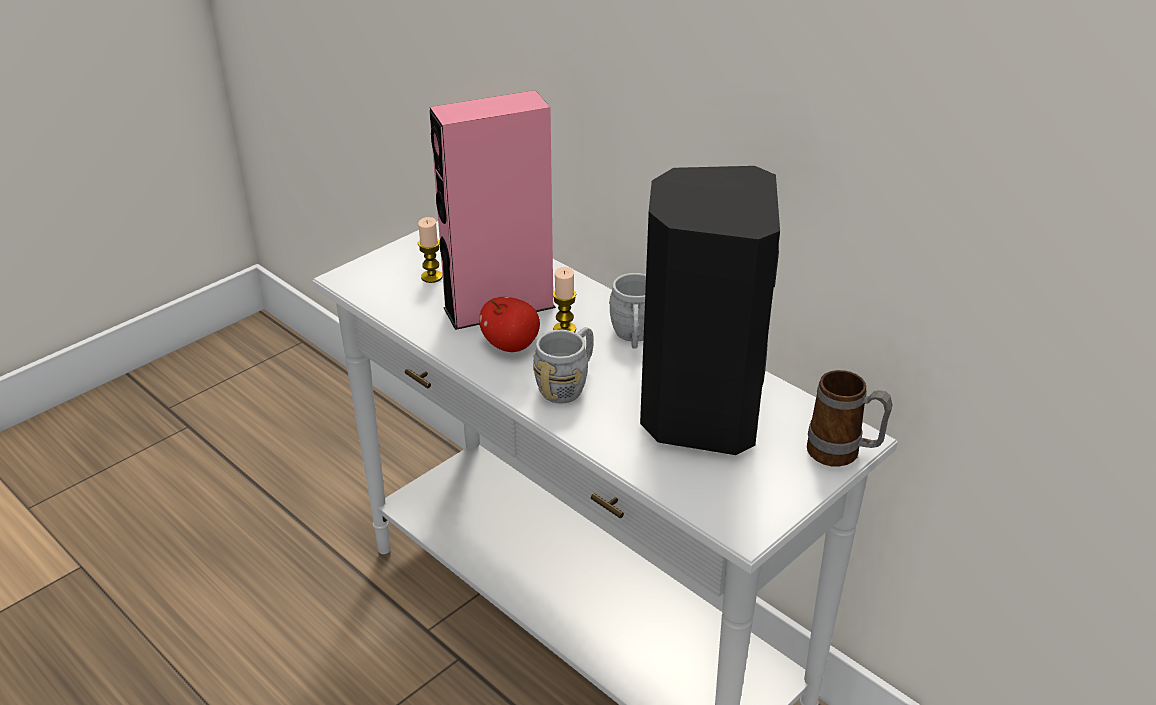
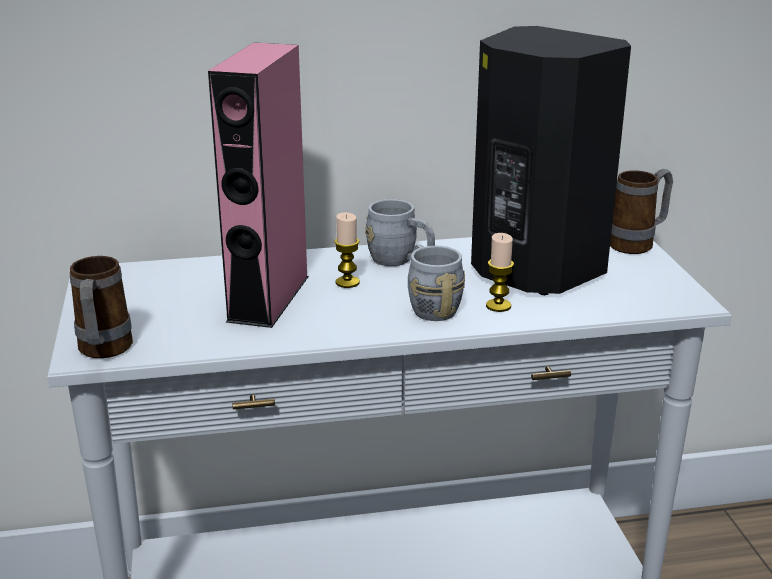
camera: 55 degrees left, 10 degrees down
candle [418,217,443,283] -> candle moved to [486,233,514,312]
apple [479,297,540,352] -> none
none -> mug [70,256,133,358]

